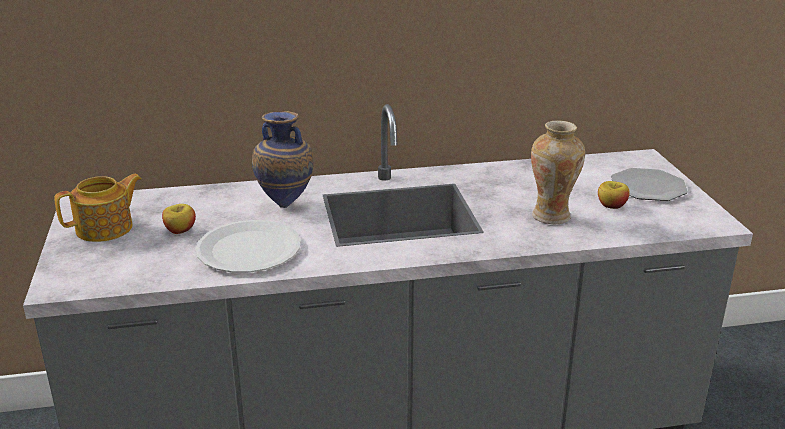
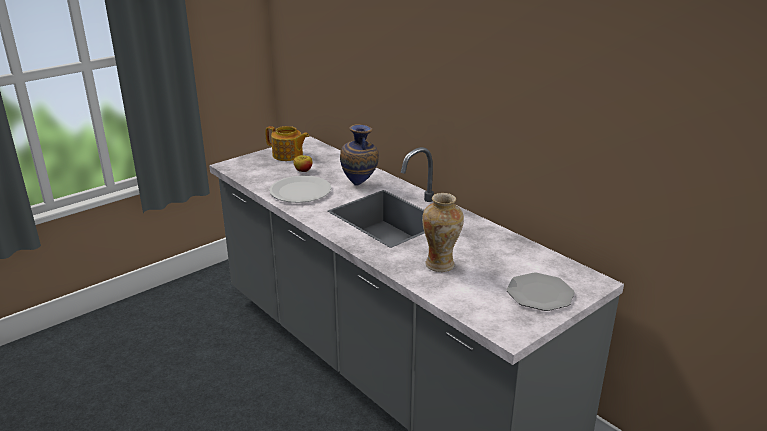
camera: 60 degrees right, 0 degrees up
apple [598,181,630,209] -> none

